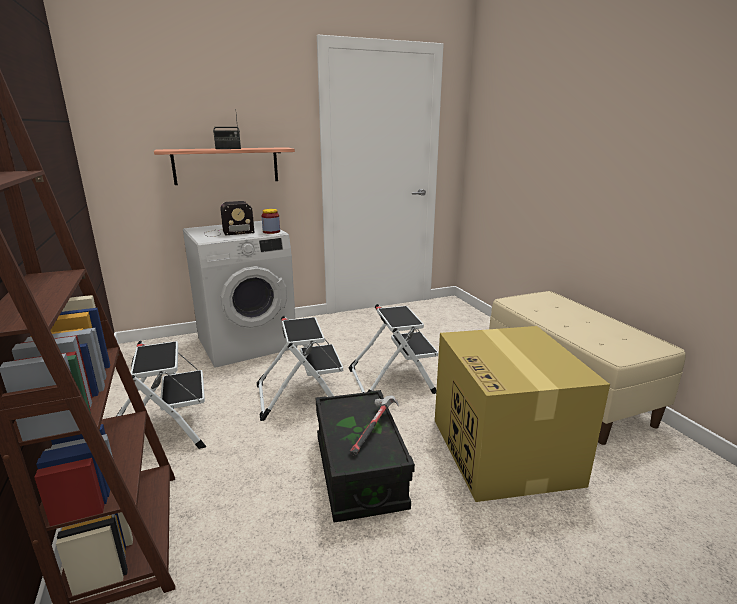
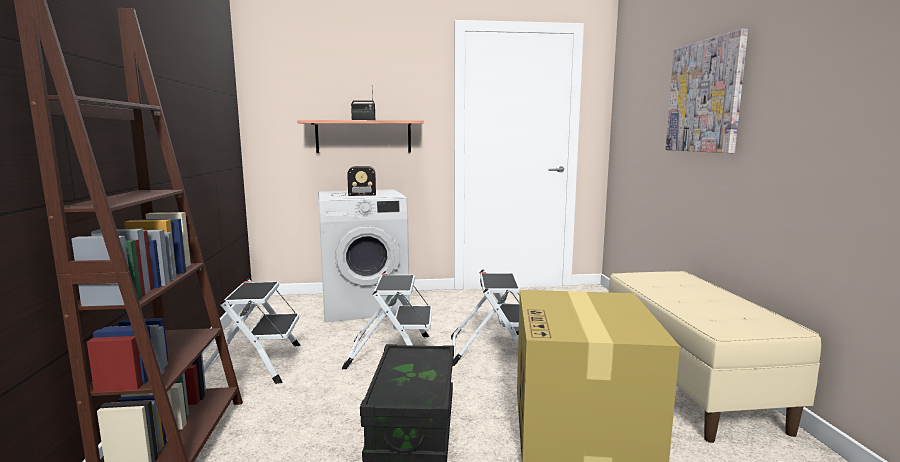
camera: 15 degrees right, 10 degrees down
jar [261,209,280,234] -> none
hammer [350,395,399,456] -> none
none -> picture [666,29,748,153]

